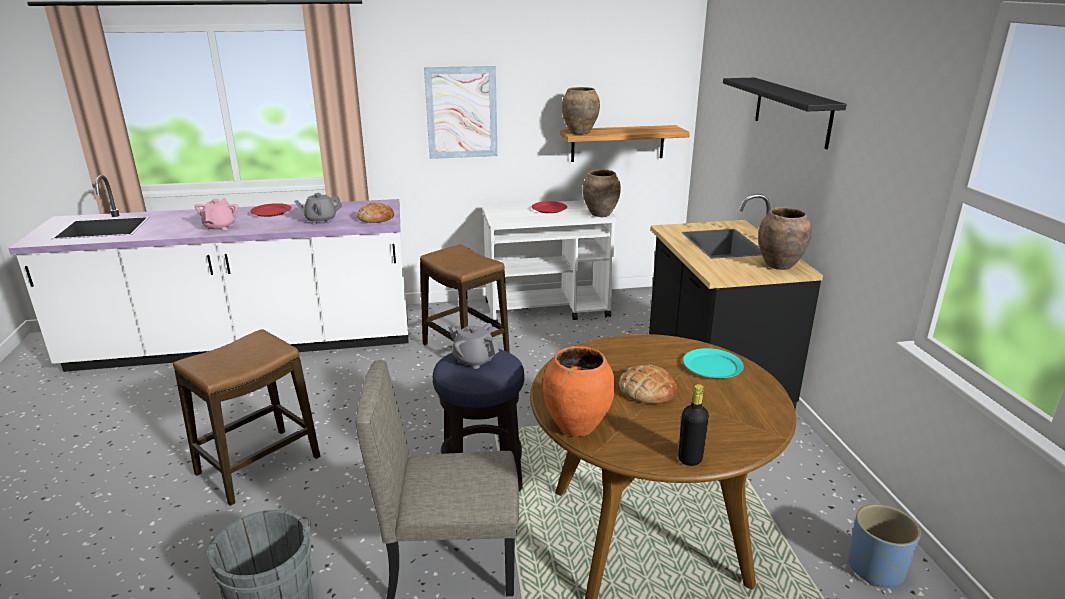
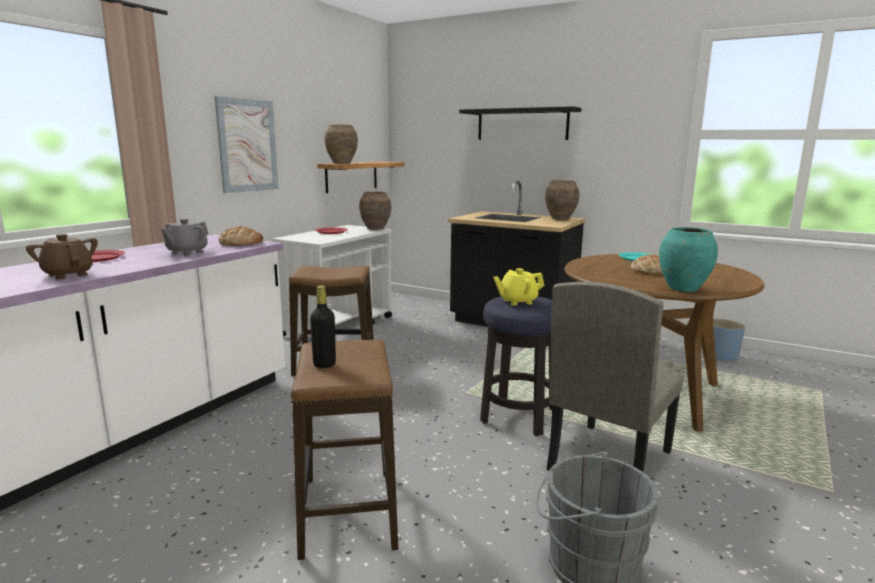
camera: 50 degrees left, 10 degrees down
pink teapot [195,198,238,230] -> brown teapot [26,234,98,279]
grey teapot [448,323,499,369] -> yellow teapot [493,268,544,306]
orange vase [543,346,615,436] -> turquoise vase [659,227,718,292]
black bottle [678,384,709,466] -> black bottle moved to [310,286,336,368]

